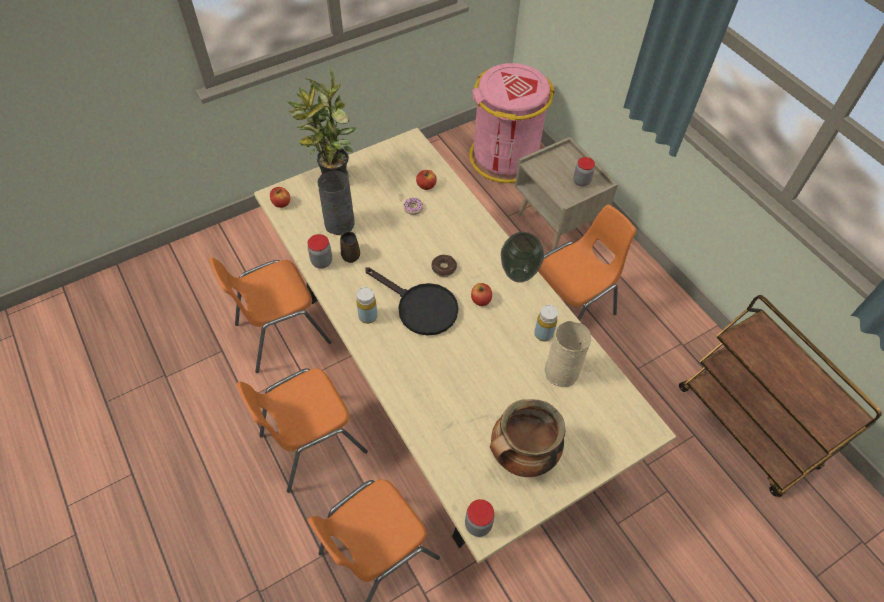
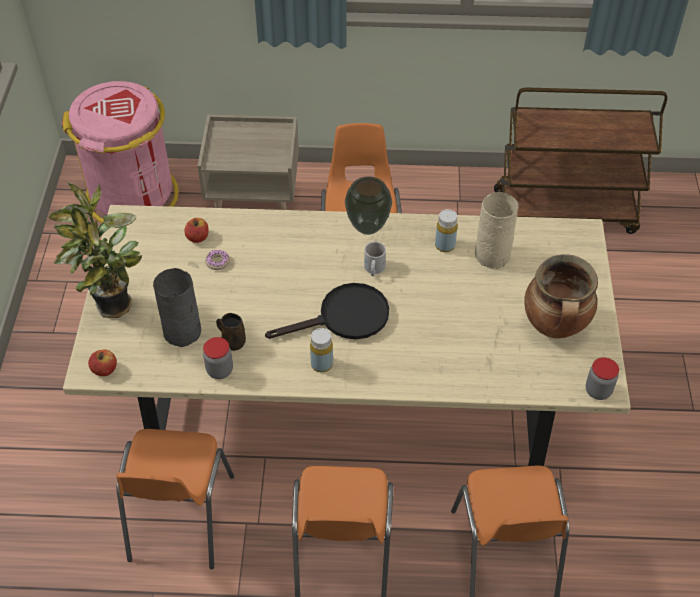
camera: 55 degrees left, 5 degrees down
donut [431,255,457,277] -> none
apple [471,283,492,306] -> white mug [364,242,386,276]
jar [573,157,595,186] -> none

